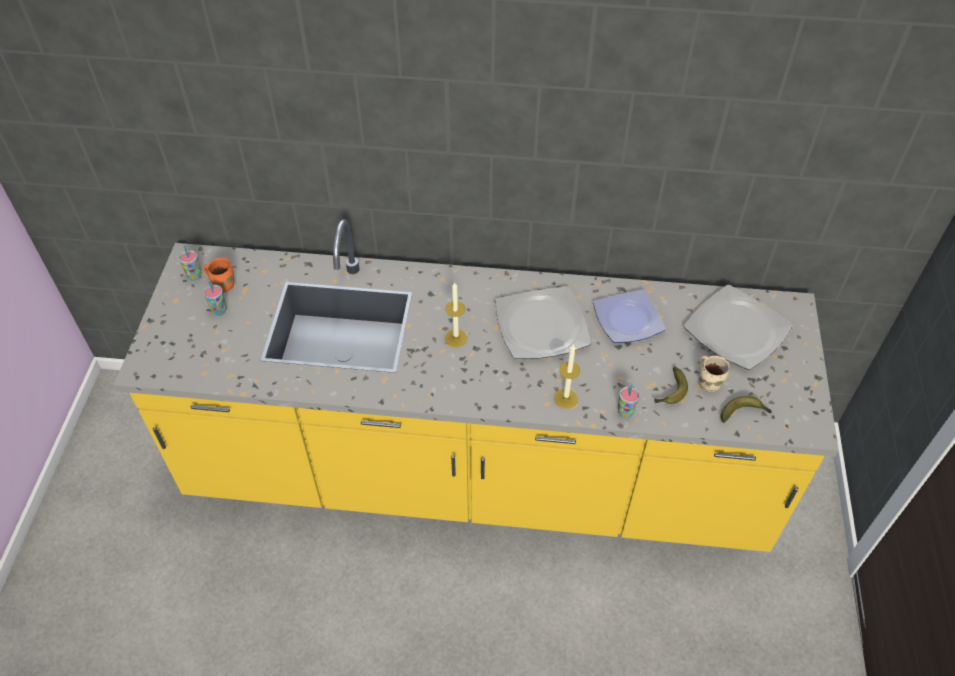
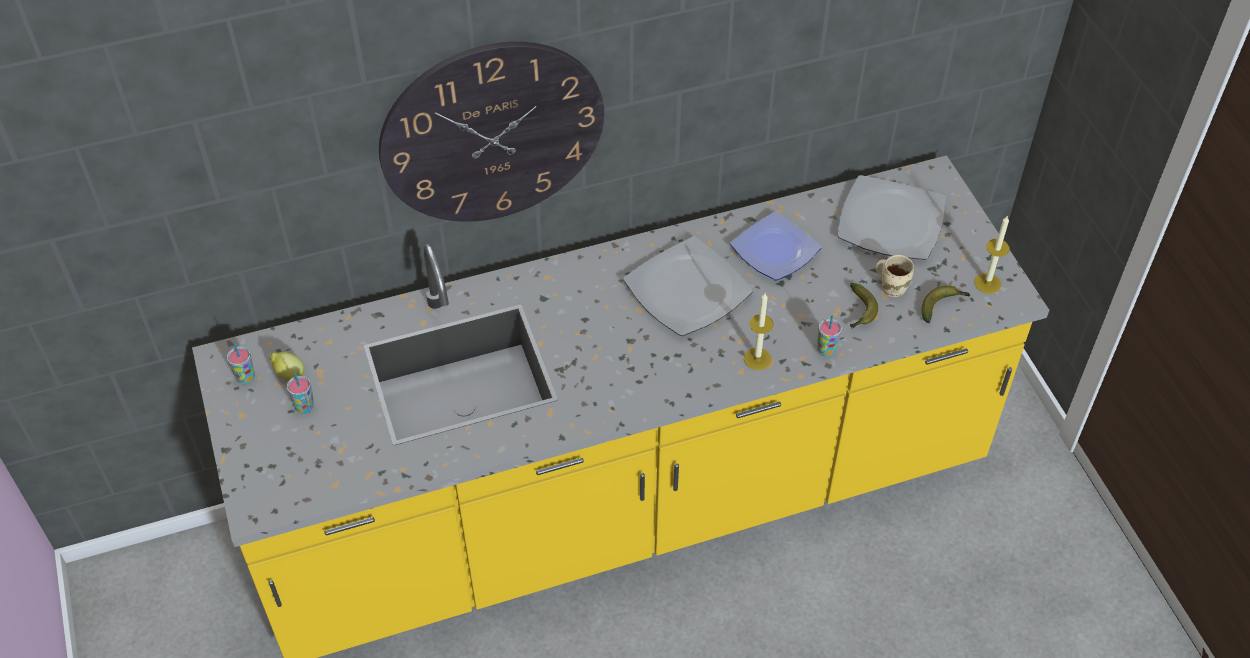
camera: 25 degrees left, 0 degrees up
orange mug [203,258,234,293] -> lemon [270,352,304,381]
candle [445,282,467,347] -> candle moved to [974,215,1010,294]
none -> wall clock [379,42,604,222]

